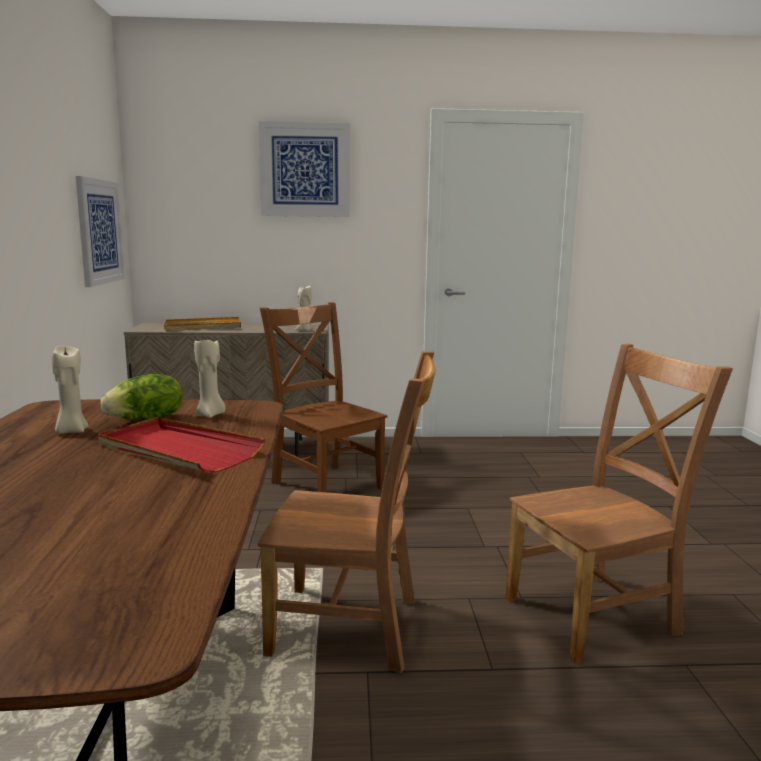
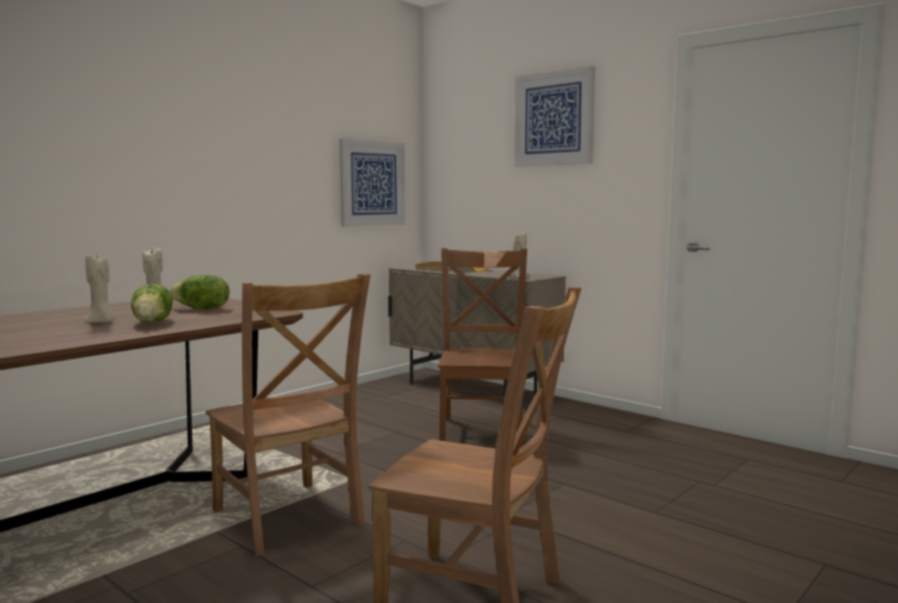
camera: 45 degrees right, 5 degrees down
red tray [98,417,266,472] -> lettuce [131,283,173,323]
beige candle [194,338,225,418] -> beige candle moved to [85,254,115,323]

